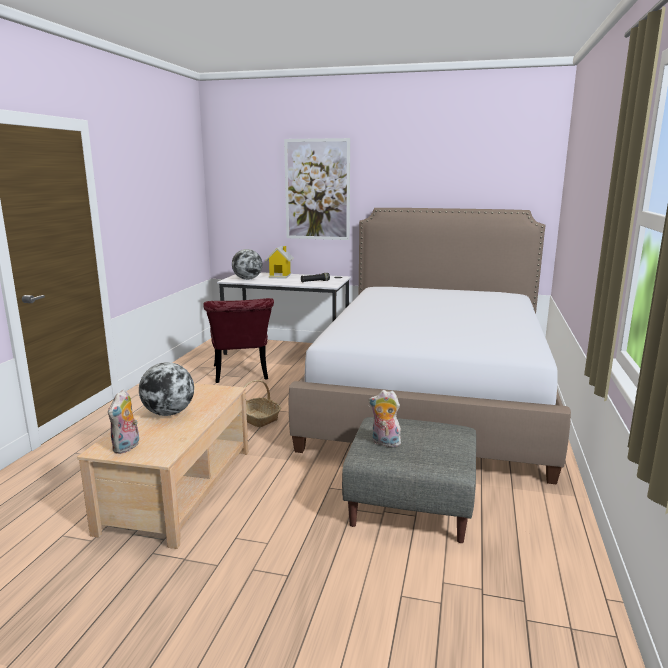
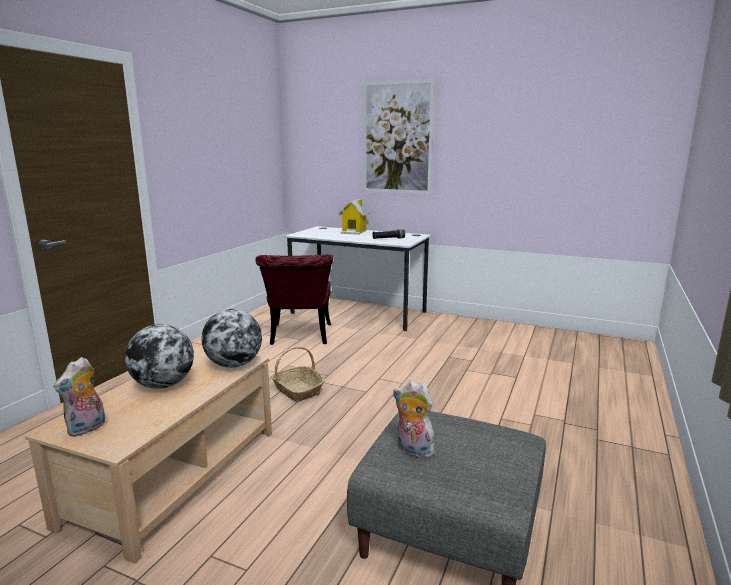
camera: 10 degrees right, 0 degrees up
globe [232,249,262,280] -> globe moved to [202,309,262,368]
bed [289,208,571,485] -> none

